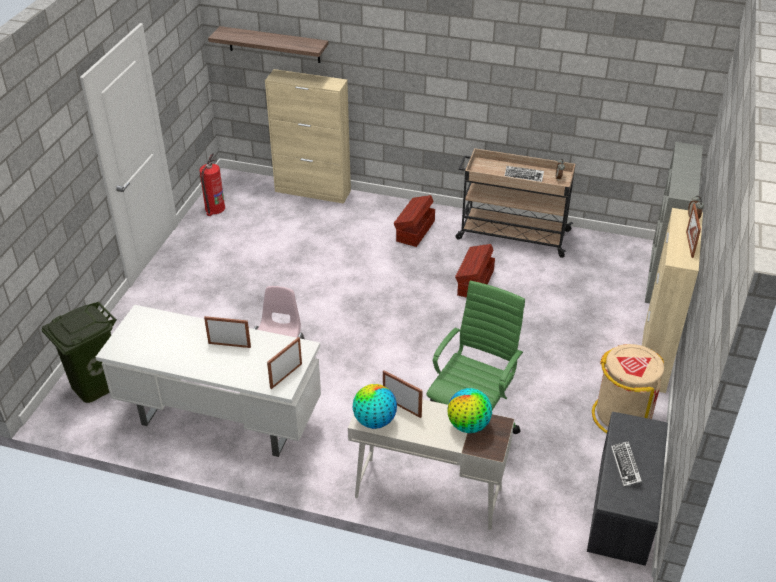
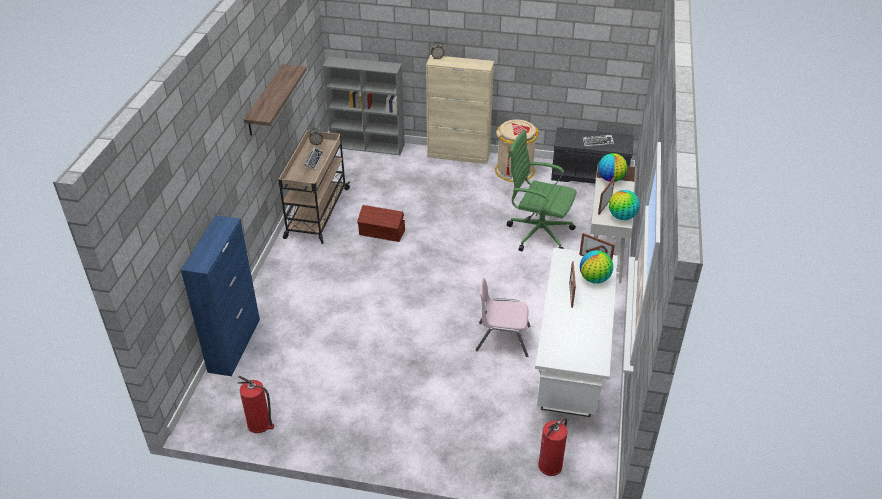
camera: 95 degrees left, 0 degrees up
green trash can [42,302,117,403] -> fire extinguisher [538,418,568,476]
shelf [208,26,328,63] -> shelf moved to [244,64,307,136]
beige cabinet [265,69,351,204] -> blue cabinet [181,216,260,376]
brown storage box [394,195,435,247] -> none
picture frame [686,204,701,258] -> none
none -> globe [580,250,613,284]

